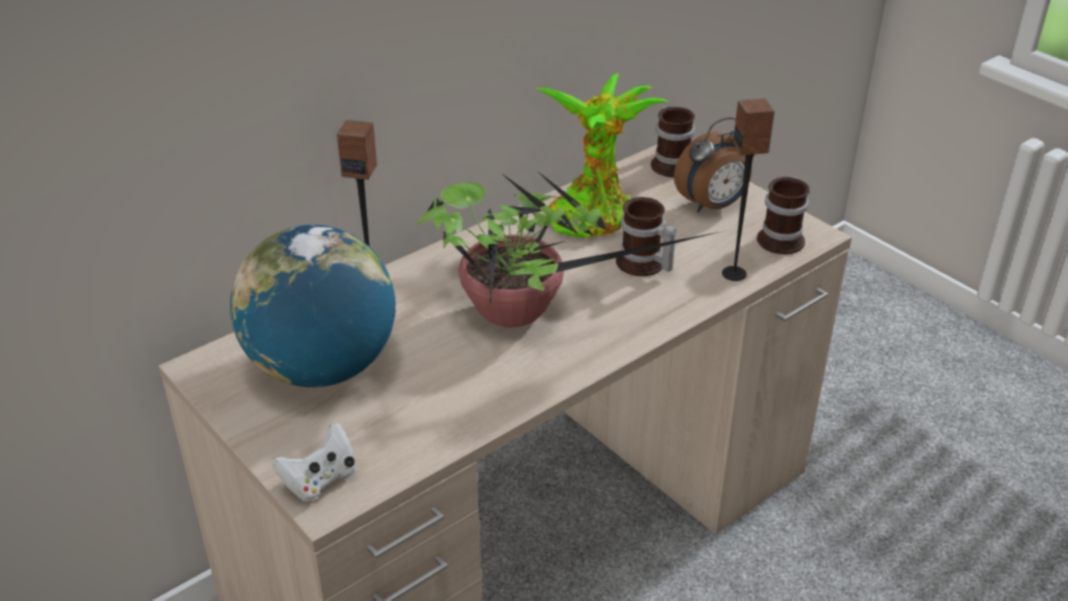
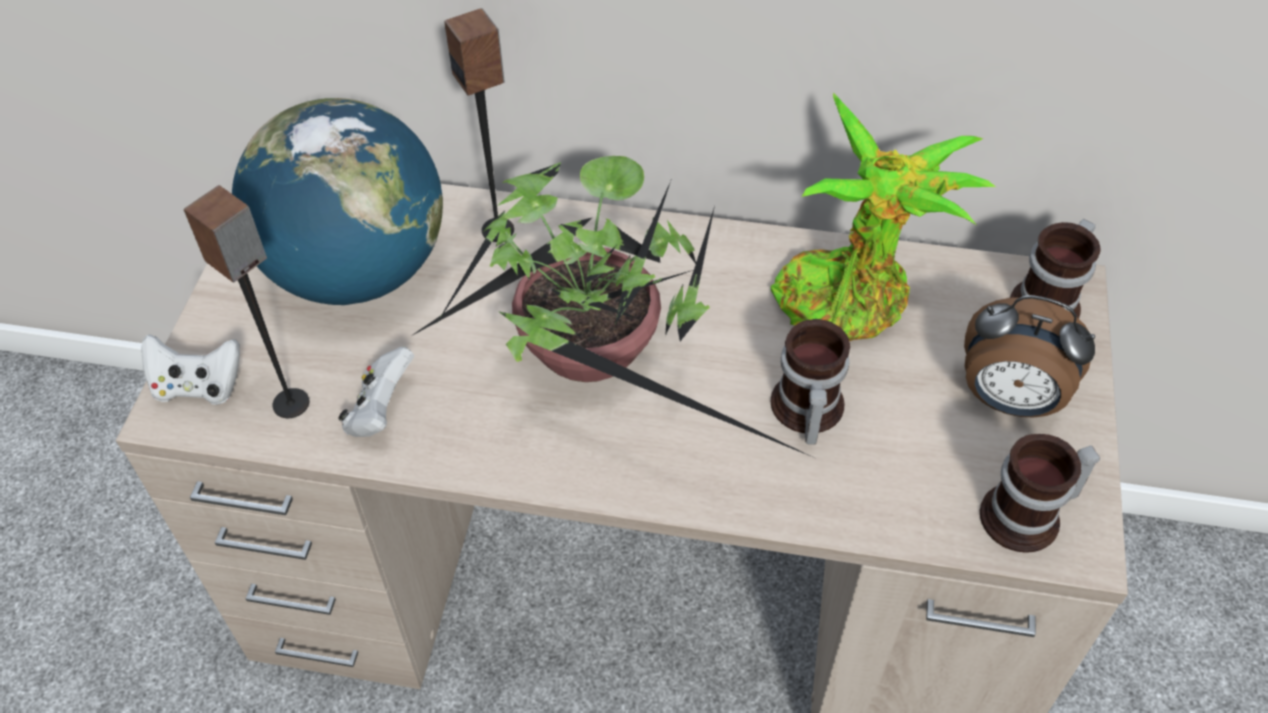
camera: 50 degrees right, 15 degrees up
speaker [722,99,775,281] -> speaker moved to [184,185,309,418]
none -> white game controller [339,346,414,437]

